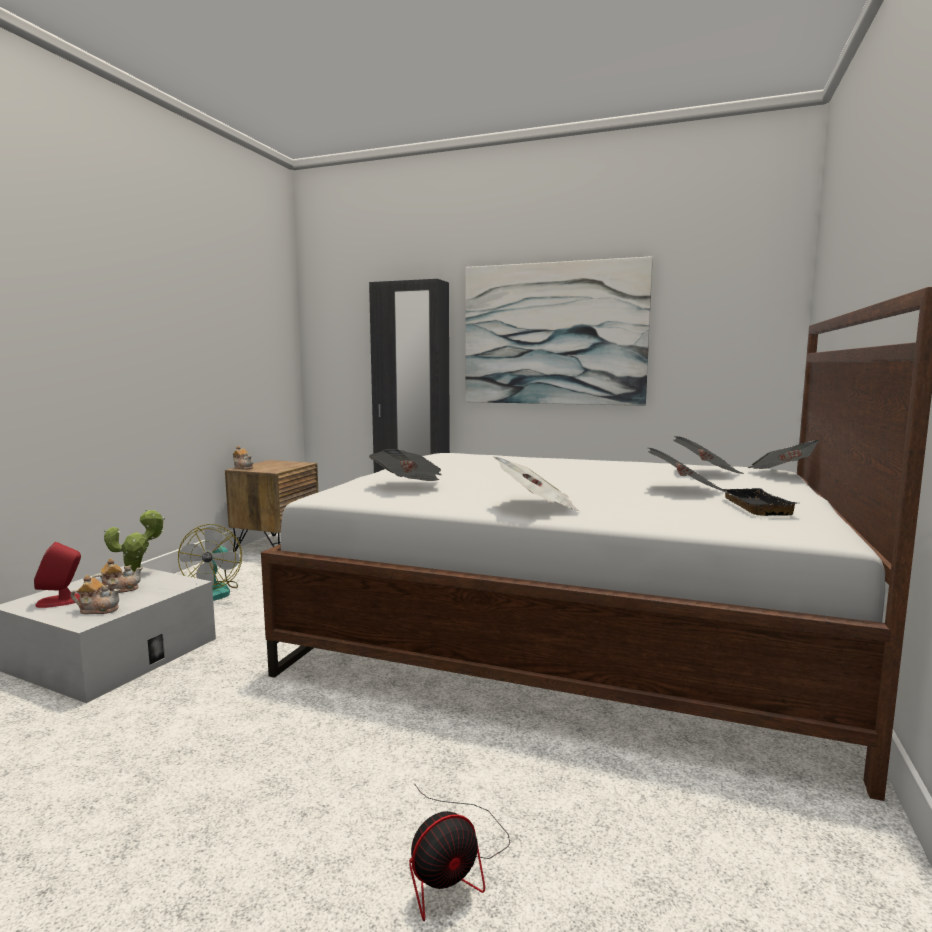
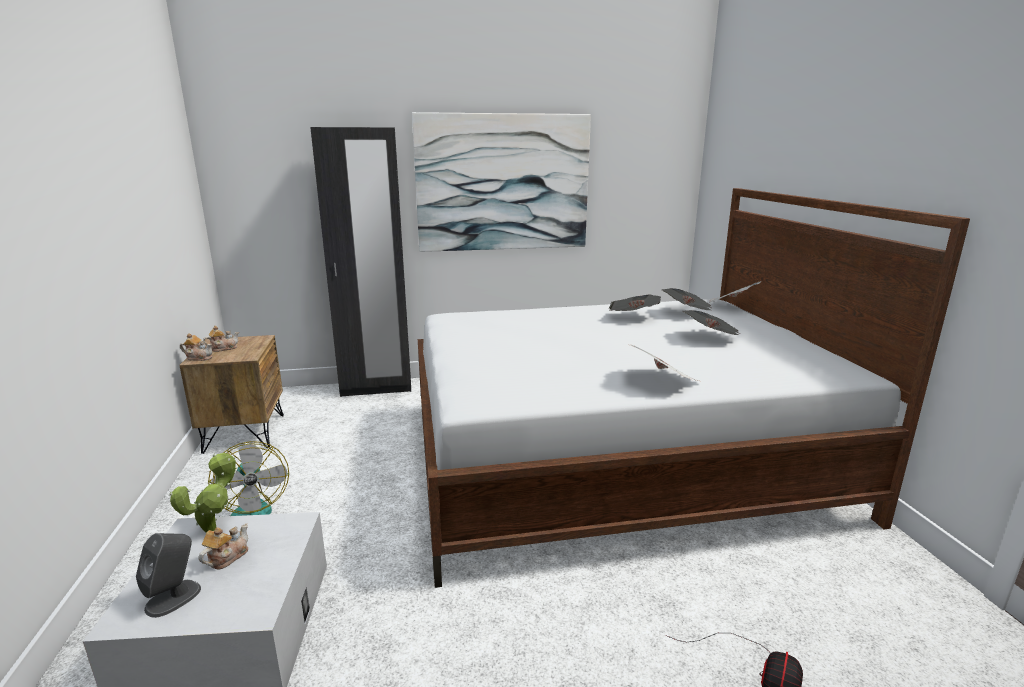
camera: 30 degrees left, 10 degrees up
red speaker [34,542,81,608] -> grey speaker [136,533,201,618]
teapot [71,575,120,614] -> teapot moved to [203,325,239,352]
newspaper [369,449,442,481] -> newspaper moved to [609,295,661,311]
black tray [719,488,796,516] -> none

